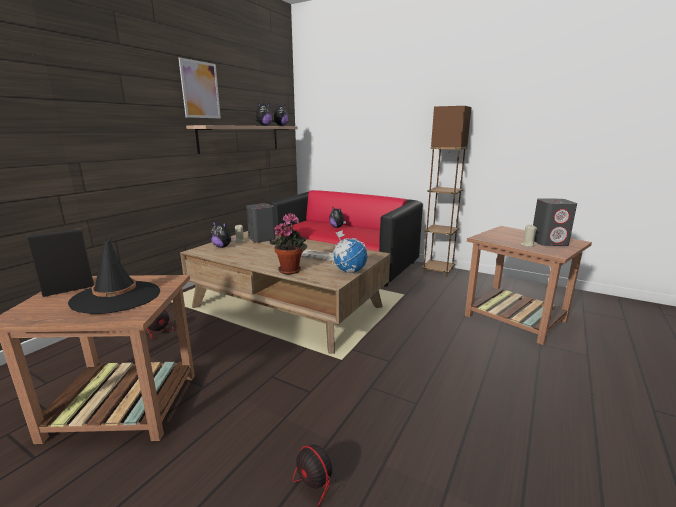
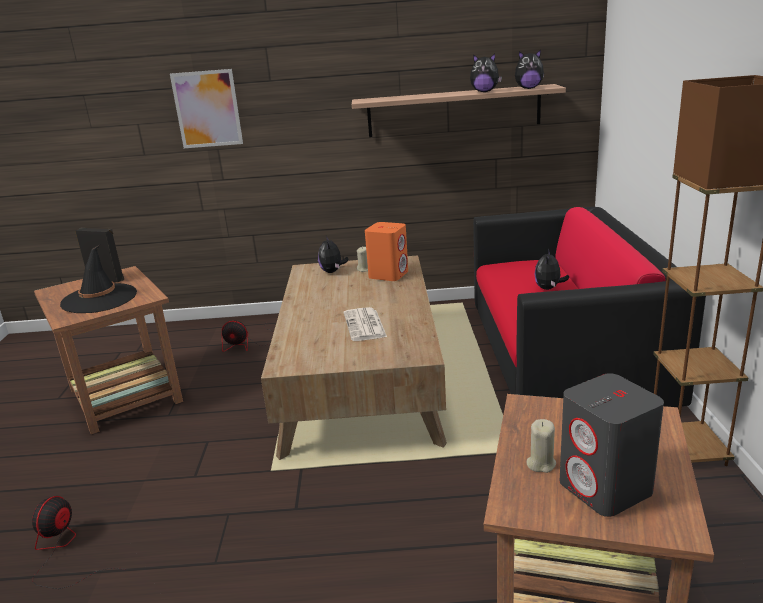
camera: 60 degrees right, 5 degrees up
picture [179,57,221,118] -> picture moved to [170,69,243,148]
grey speaker [246,203,276,243] -> orange speaker [365,222,408,281]
potted plant [270,213,307,274] -> none
globe [332,230,367,273] -> none

